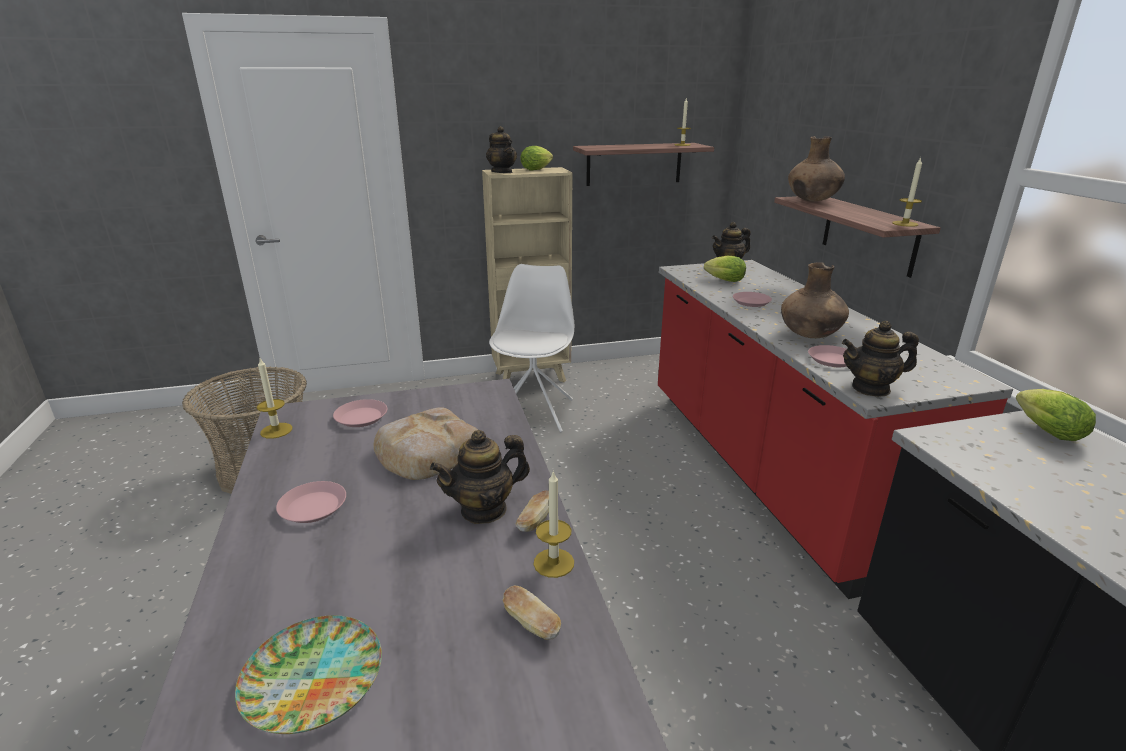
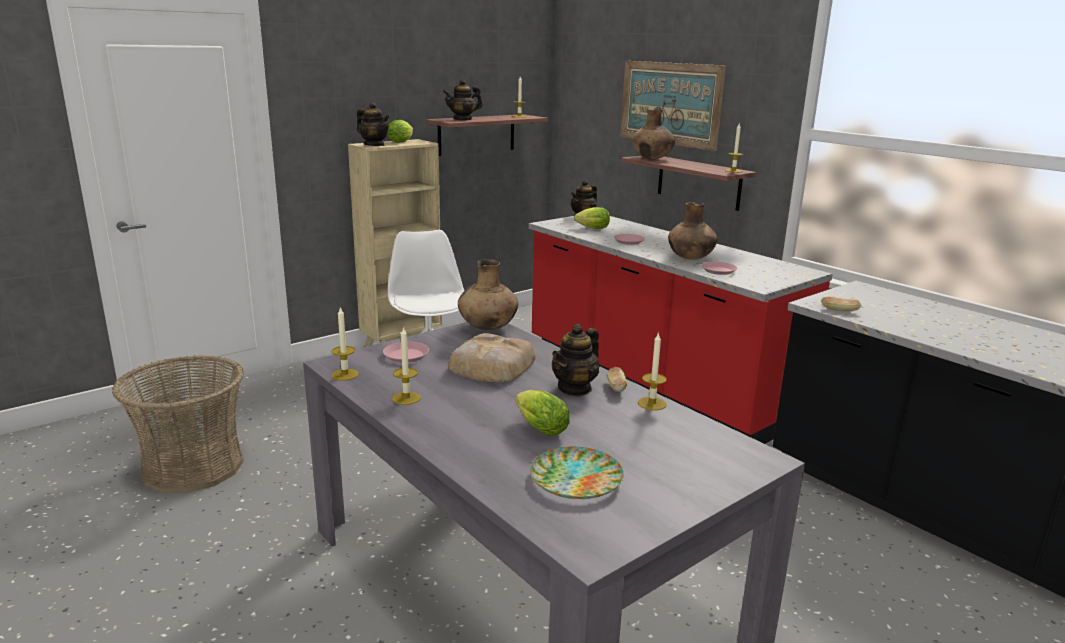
camera: 25 degrees left, 5 degrees down
pink plate [276,481,346,523] -> none
bread [503,585,561,640] -> bread moved to [821,296,861,311]
teapot [842,321,919,397] -> teapot moved to [443,79,483,120]
lettuce [1016,389,1096,441] -> lettuce moved to [515,390,570,436]
none -> candle [392,328,421,405]
none -> brown vase [458,259,518,330]
none -> picture [621,61,726,151]

